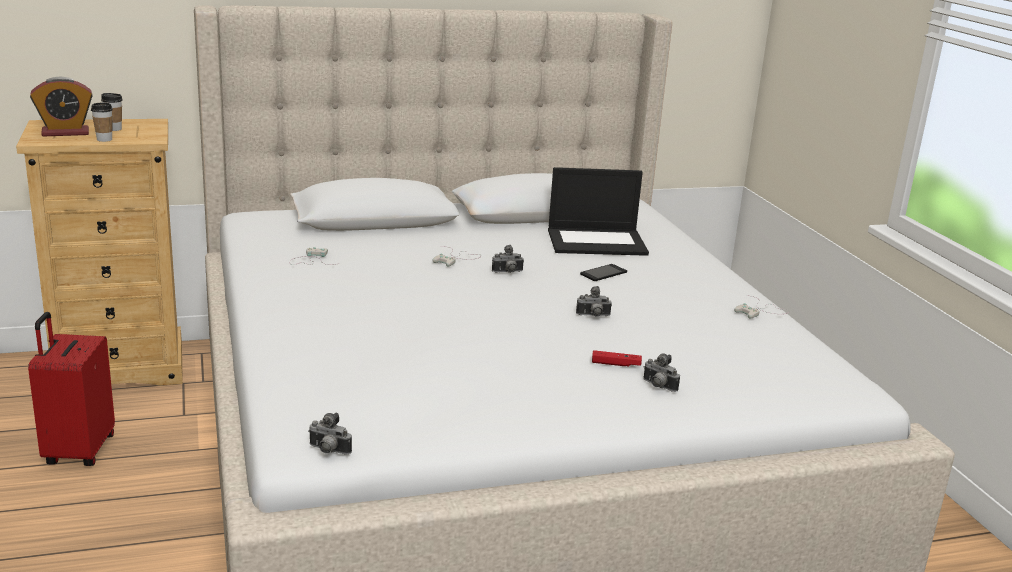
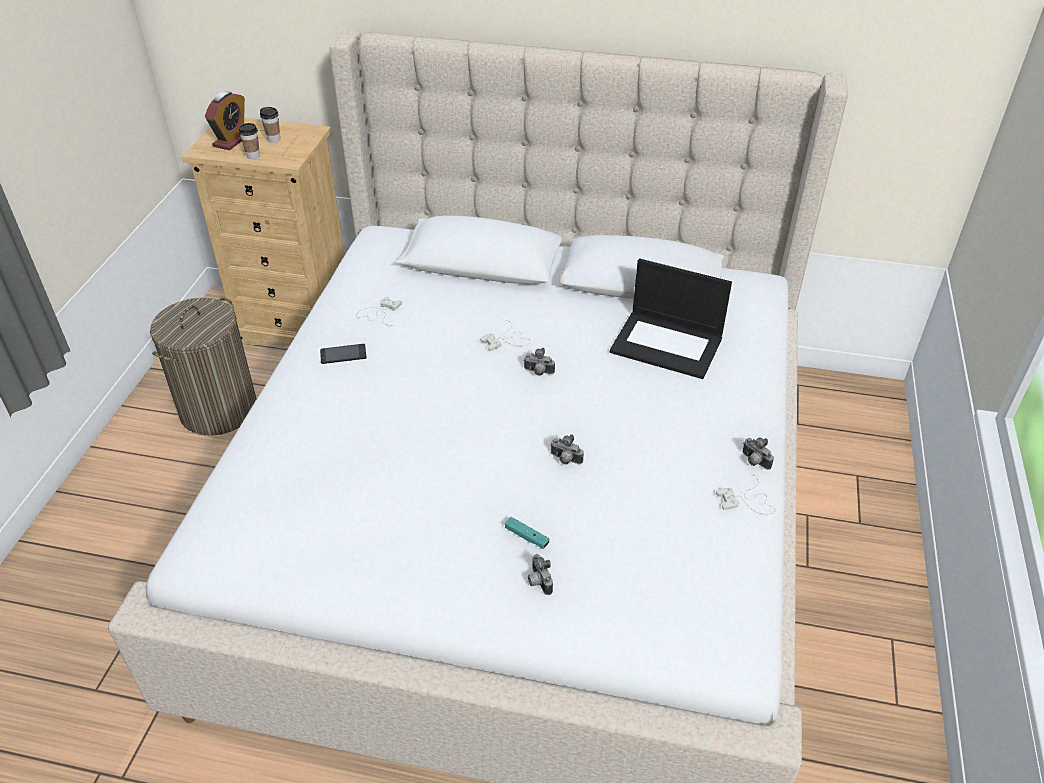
camera: 30 degrees right, 20 degrees up
red suitcase [28,312,115,466] -> laundry basket [150,298,257,436]
alarm clock [30,77,93,136] -> alarm clock turned 75 degrees counterclockwise [205,91,245,150]
camera [308,413,352,454] -> camera moved to [742,437,774,470]
phone [580,264,627,281] -> phone moved to [320,344,366,364]
red game controller [592,350,642,367] -> turquoise game controller [505,517,550,549]

